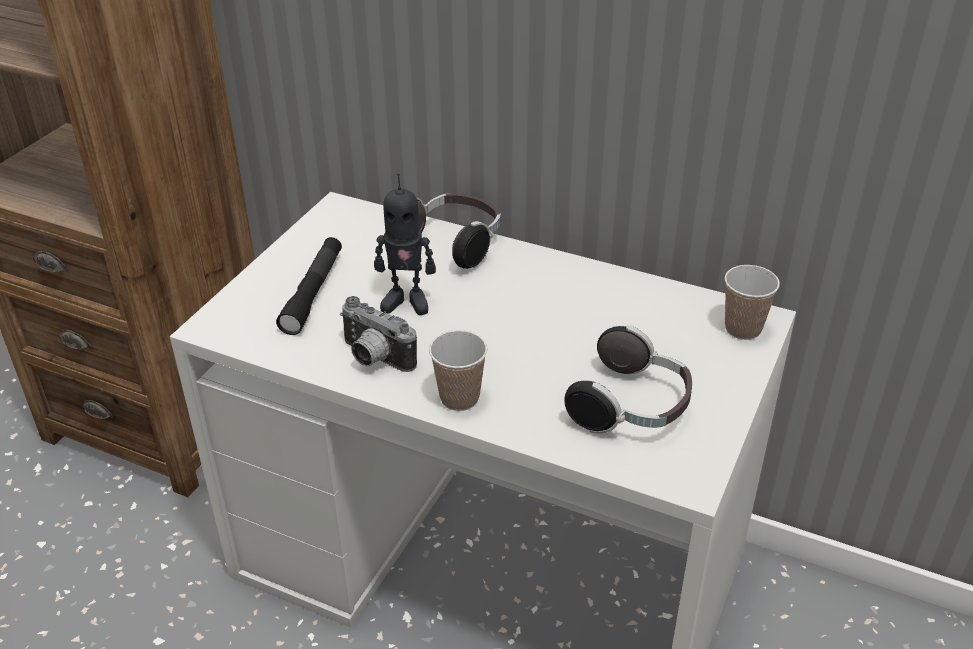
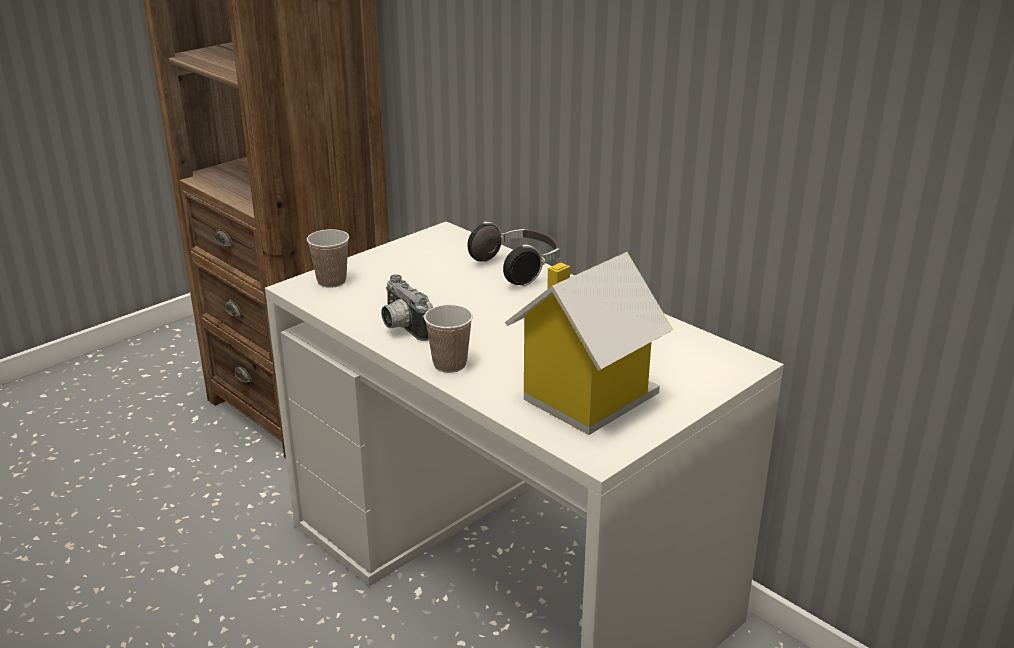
camera: 20 degrees right, 10 degrees down
black flashlight [276,237,342,335] -> none
toy robot [374,173,436,315] -> none
headphones [564,325,692,434] -> toy house [505,252,673,435]
cup [725,265,780,340] -> cup moved to [307,229,349,288]

